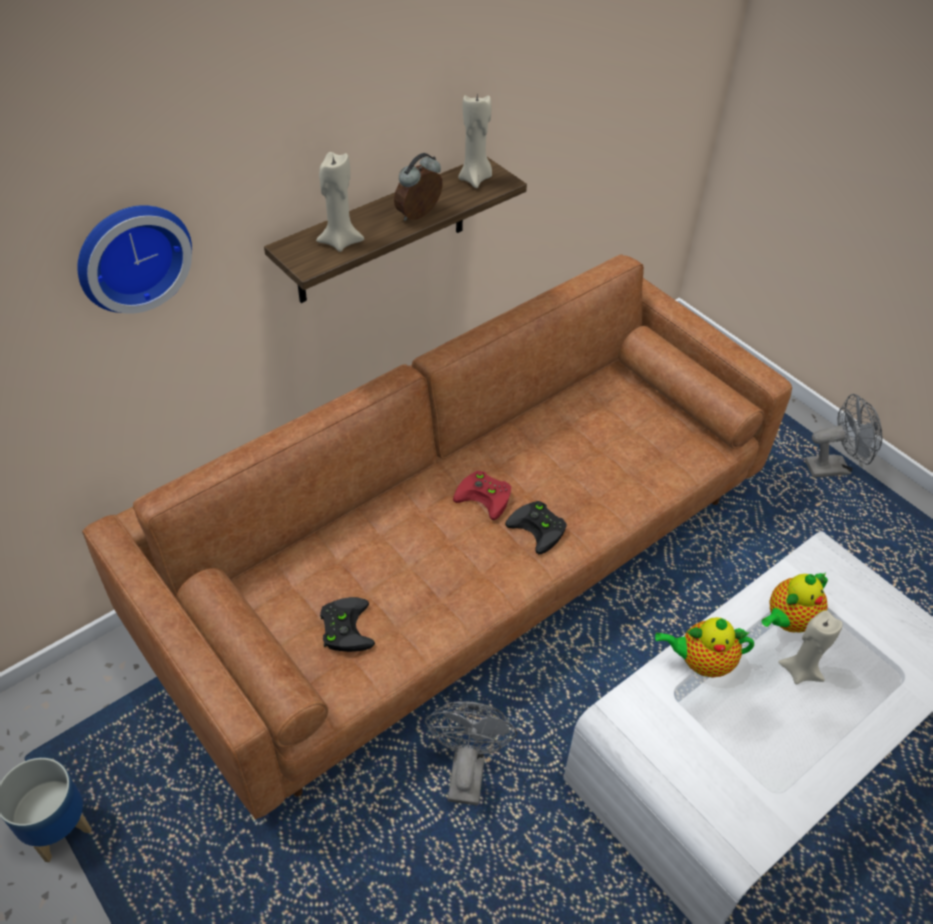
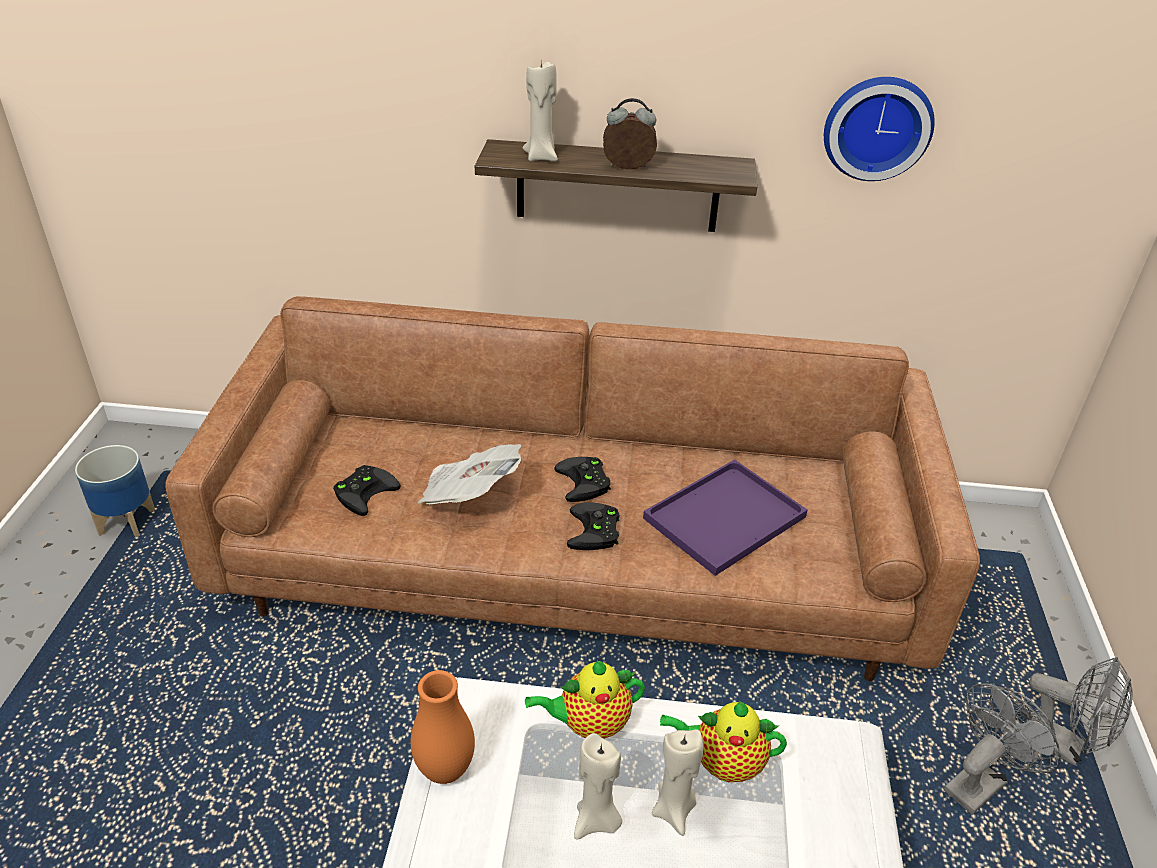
camera: 45 degrees right, 10 degrees down
wall clock [77,205,192,314] -> wall clock moved to [824,77,935,181]
grey fan [425,701,518,805] -> grey fan moved to [943,684,1061,815]
red game controller [453,471,511,520] -> black game controller [554,457,611,502]
beige candle [458,92,492,188] -> beige candle moved to [574,733,622,840]
teapot [655,617,754,677] -> teapot turned 60 degrees counterclockwise [525,661,645,739]
none -> orange vase [411,670,475,784]
none -> newspaper [418,444,522,504]
none -> purple tray [643,459,807,576]

